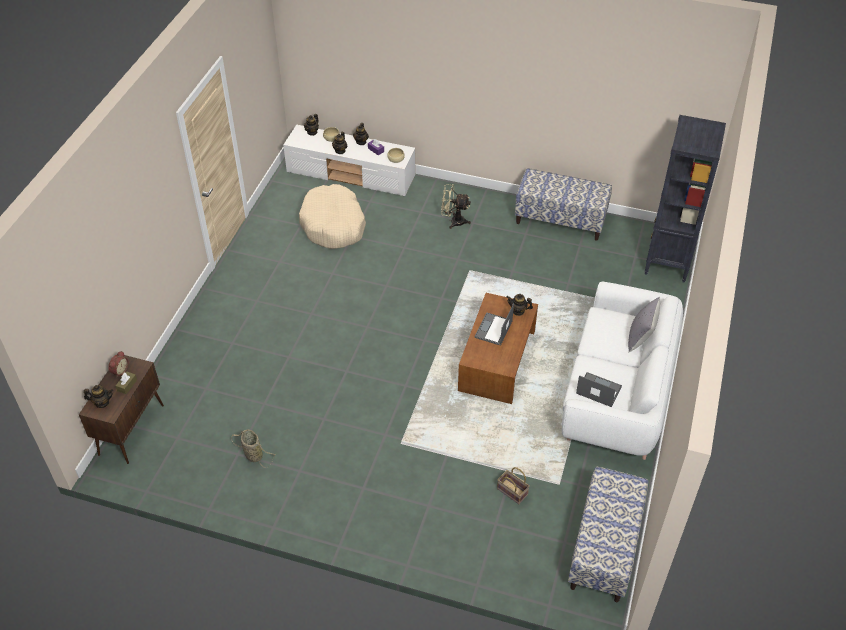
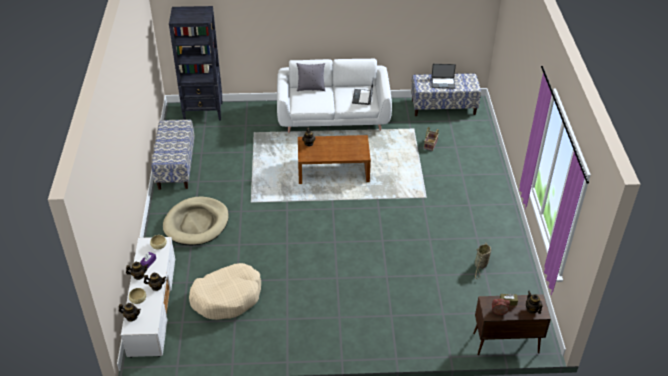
camera: 110 degrees left, 5 degrees down
beige fan [441,184,471,229] -> beige dog bed [163,196,229,245]
laptop [474,303,514,346] -> laptop moved to [431,64,456,89]

